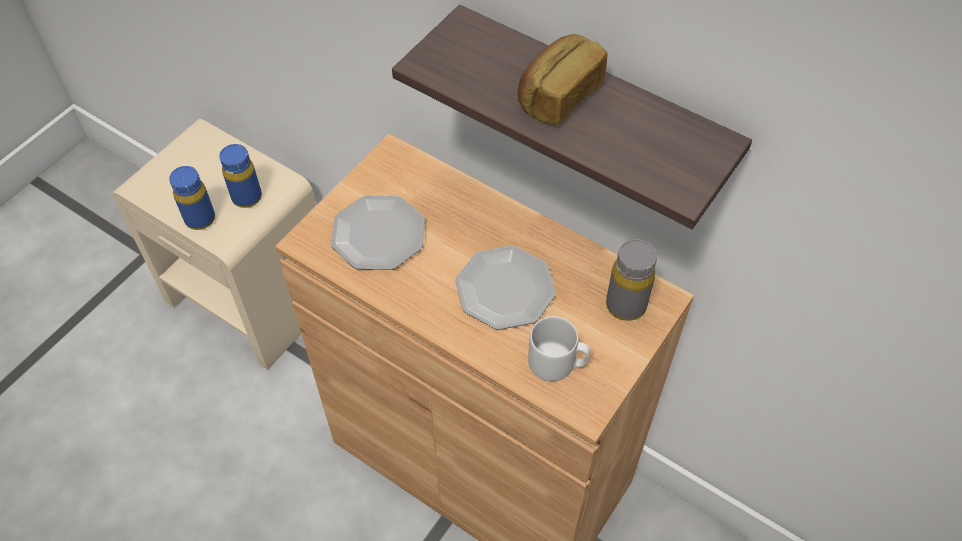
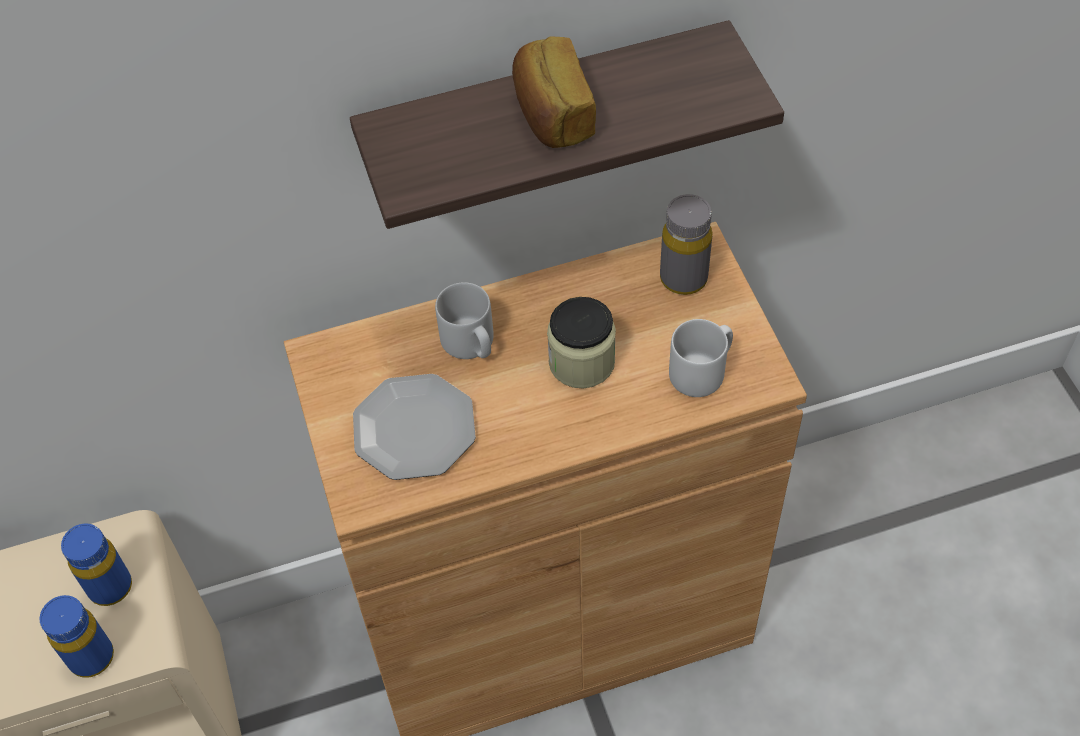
camera: 50 degrees left, 0 degrees up
plate [455,246,556,330] -> jar [547,297,616,389]
none -> grey mug [435,282,494,359]

